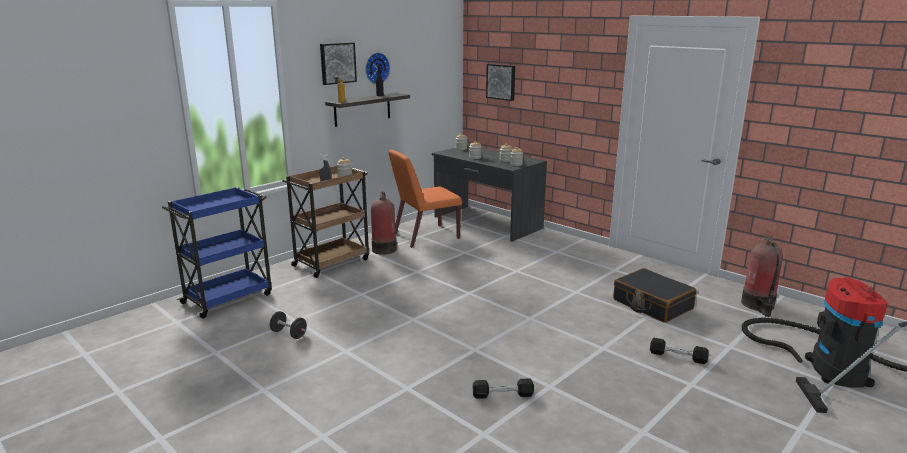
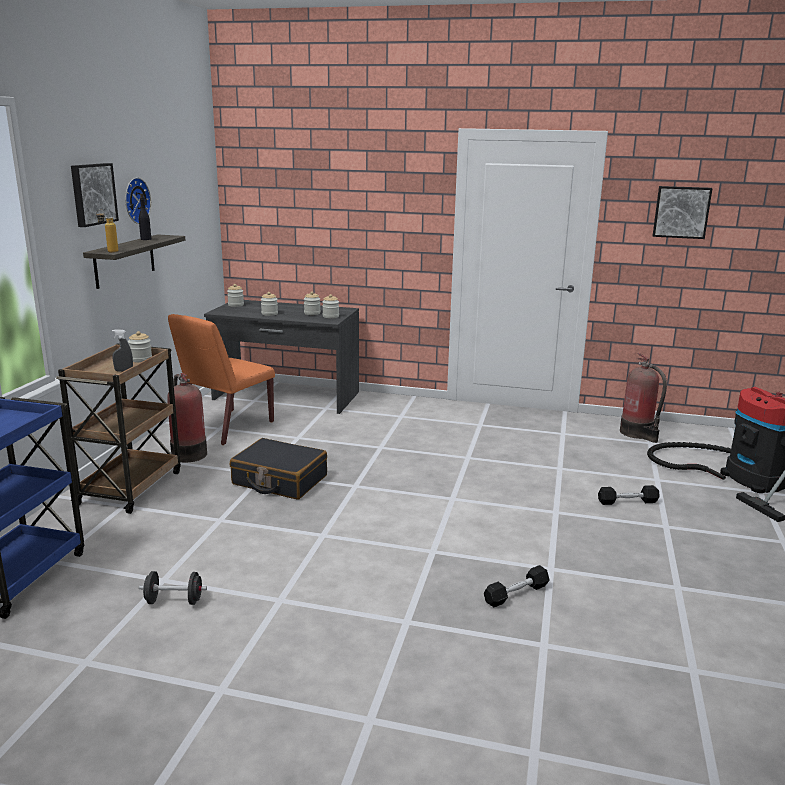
camera: 30 degrees left, 0 degrees up
picture [486,64,515,101] -> picture moved to [653,186,713,239]
black suitcase [613,268,697,323] -> black suitcase moved to [230,438,327,499]

